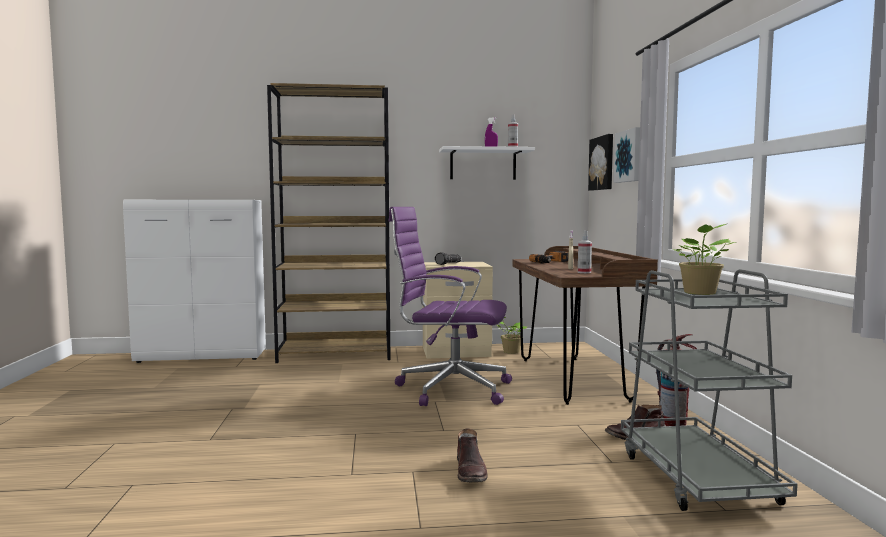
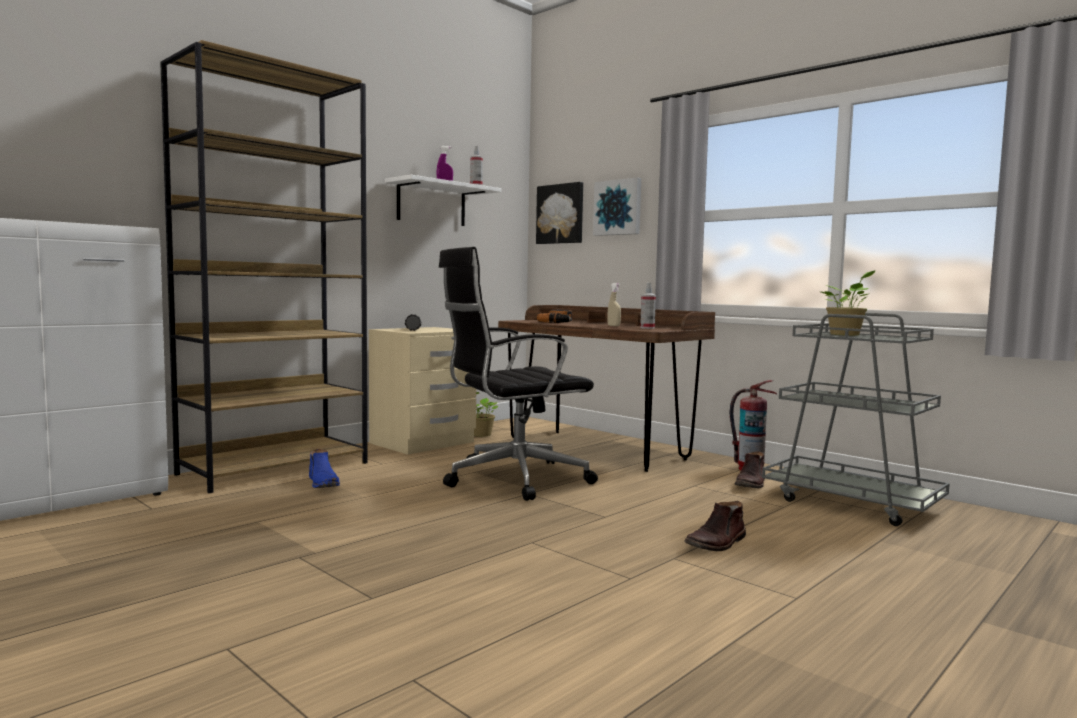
camera: 40 degrees left, 0 degrees up
purple office chair [389,207,512,406] -> black office chair [439,247,598,501]
brown boot [457,428,488,482] -> brown boot turned 90 degrees clockwise [684,501,746,551]
none -> blue boot [309,449,340,488]

